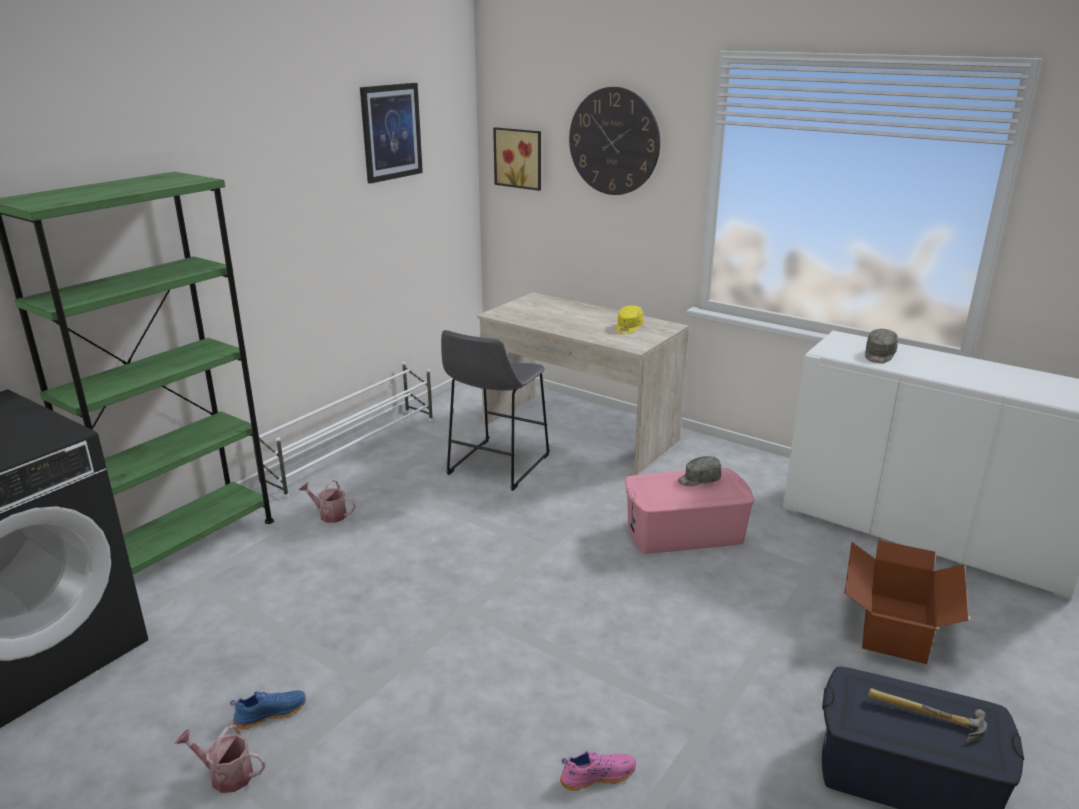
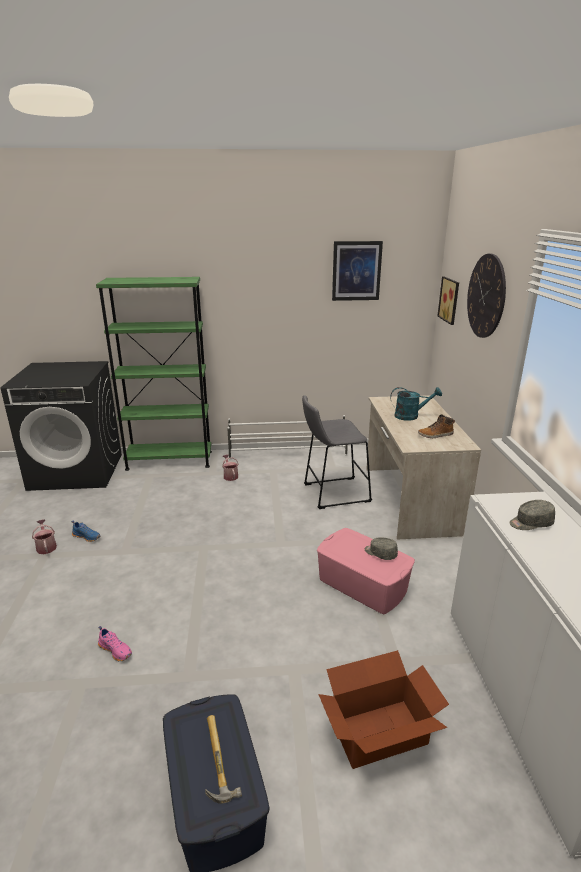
camera: 50 degrees right, 0 degrees up
yellow cap [616,305,643,334] -> boot [418,414,455,438]
none -> turquoise watering can [390,387,442,421]

